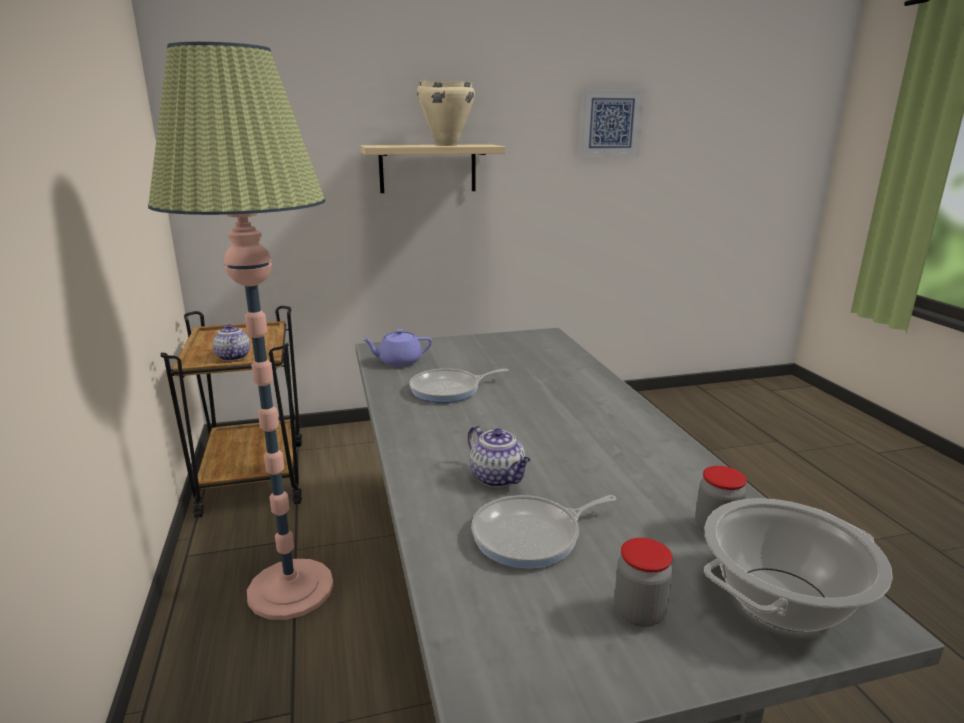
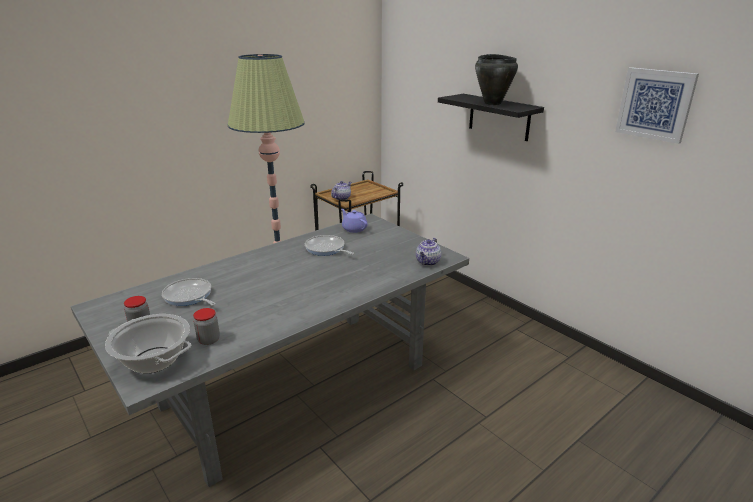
camera: 65 degrees right, 5 degrees up
beige shelf [360,144,506,193] -> black shelf [438,94,544,141]
beige cooking pot [417,80,475,146] -> black cooking pot [475,54,518,105]
teapot [468,425,531,487] -> teapot moved to [416,238,441,266]

